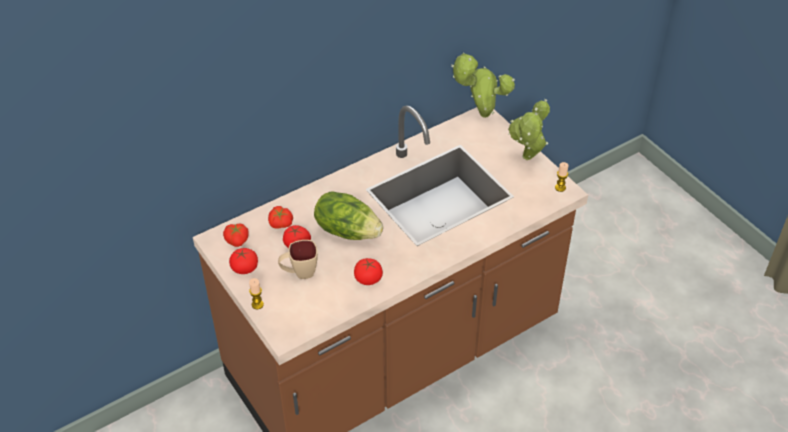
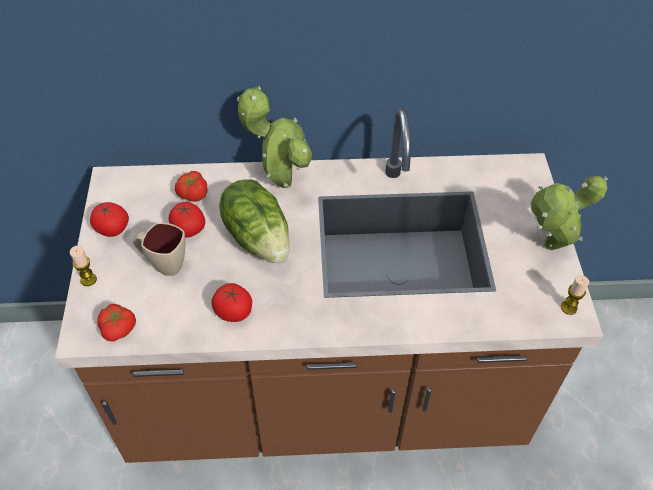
camera: 30 degrees right, 5 degrees up
tomato [223,223,249,247] -> tomato moved to [97,304,136,342]
potted plant [451,52,515,118] -> potted plant moved to [236,86,312,188]

